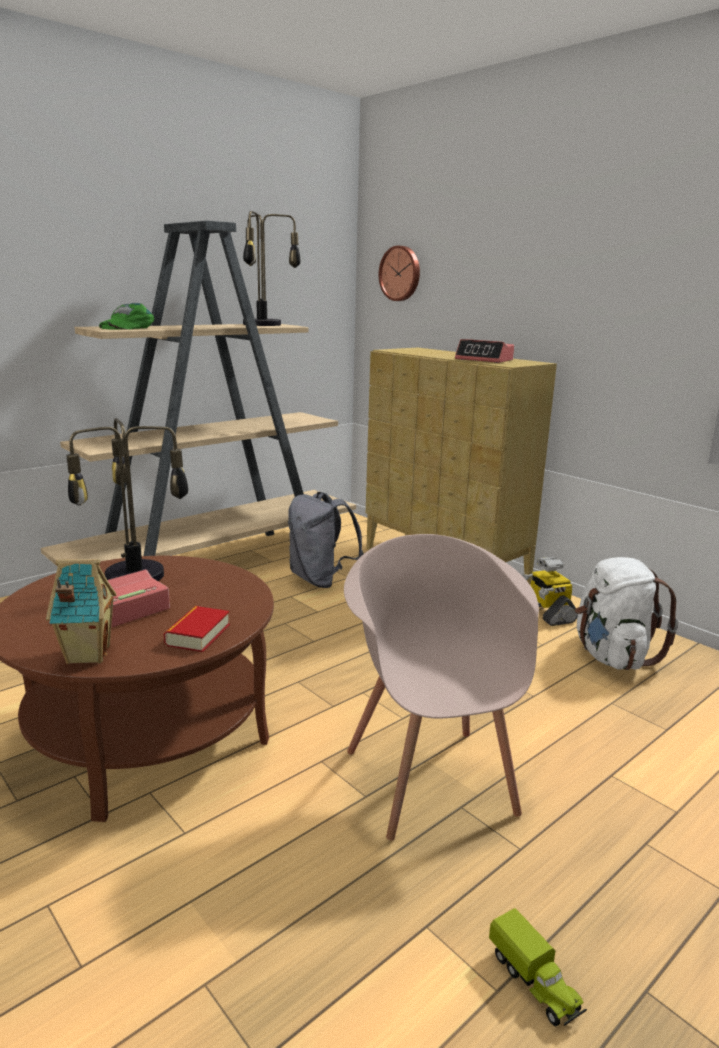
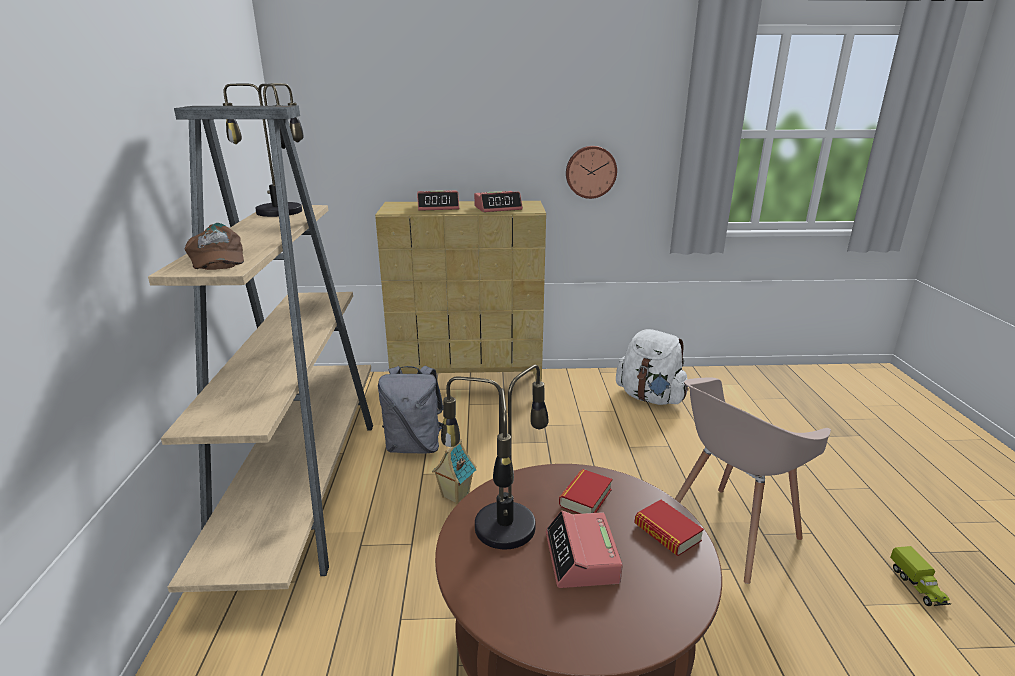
camera: 50 degrees left, 5 degrees up
toy house [46,559,117,664] -> toy house moved to [432,439,477,504]
green cap [99,303,154,330] -> brown cap [184,223,244,270]
beige chair [344,534,539,841] -> beige chair turned 60 degrees counterclockwise [675,378,831,584]
wall clock [379,246,420,301] -> wall clock moved to [566,146,617,199]
toy truck [489,908,587,1026] -> toy truck turned 75 degrees clockwise [890,546,951,606]
toy robot [522,557,578,626] -> none
none -> alarm clock [417,190,459,211]
none -> book [559,469,613,514]

